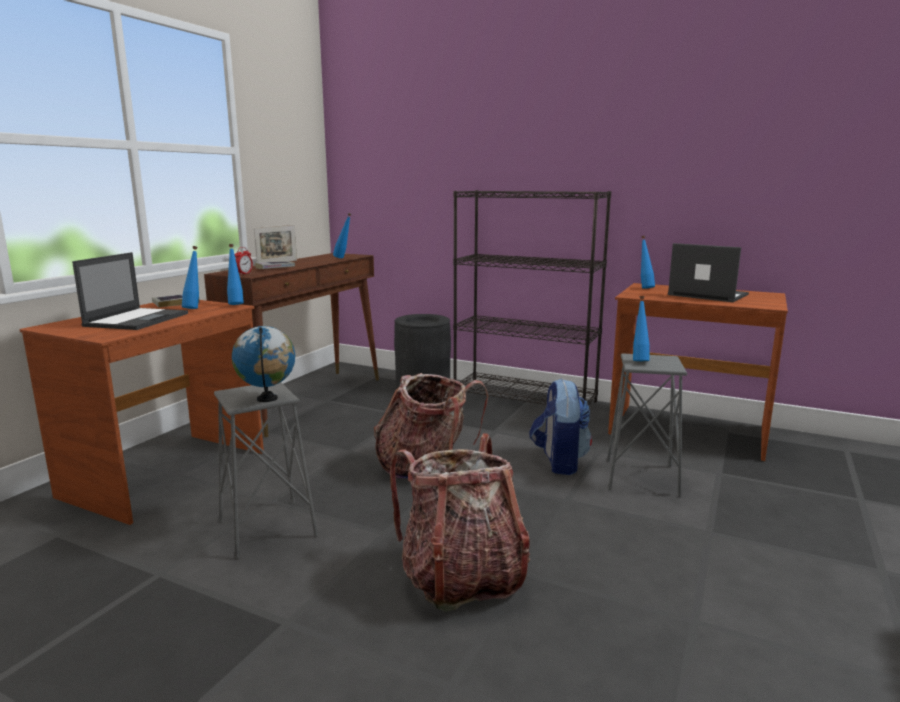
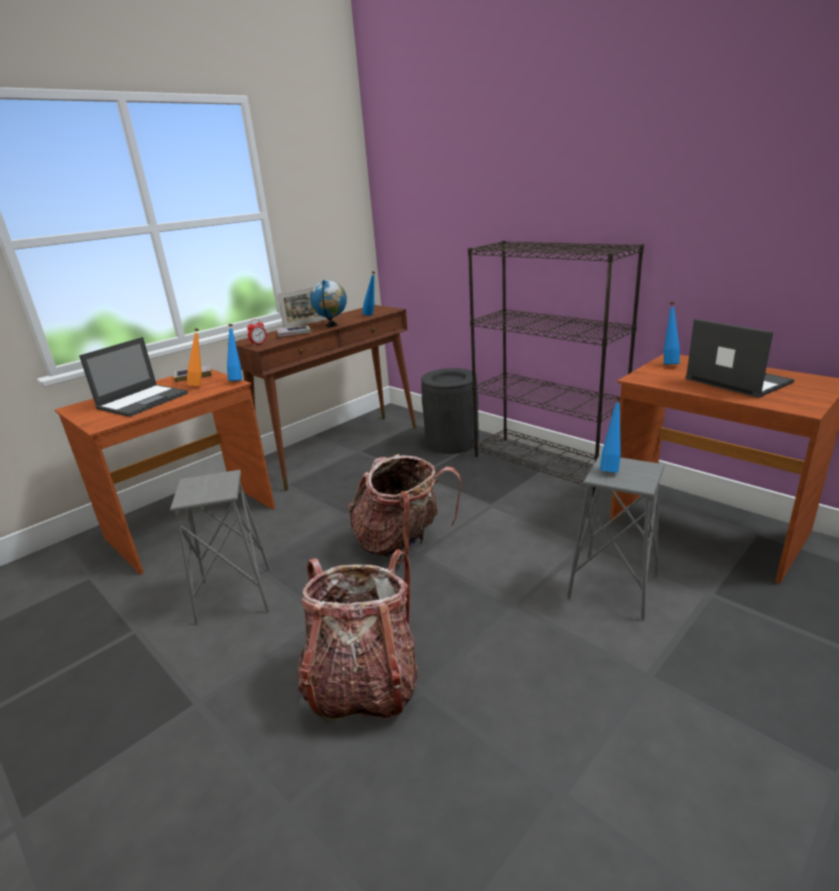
camera: 20 degrees right, 10 degrees up
blue bottle [182,246,199,309] -> orange bottle [187,328,202,386]
globe [232,326,295,402] -> globe moved to [310,280,347,327]
backpack [529,379,592,475] -> none

